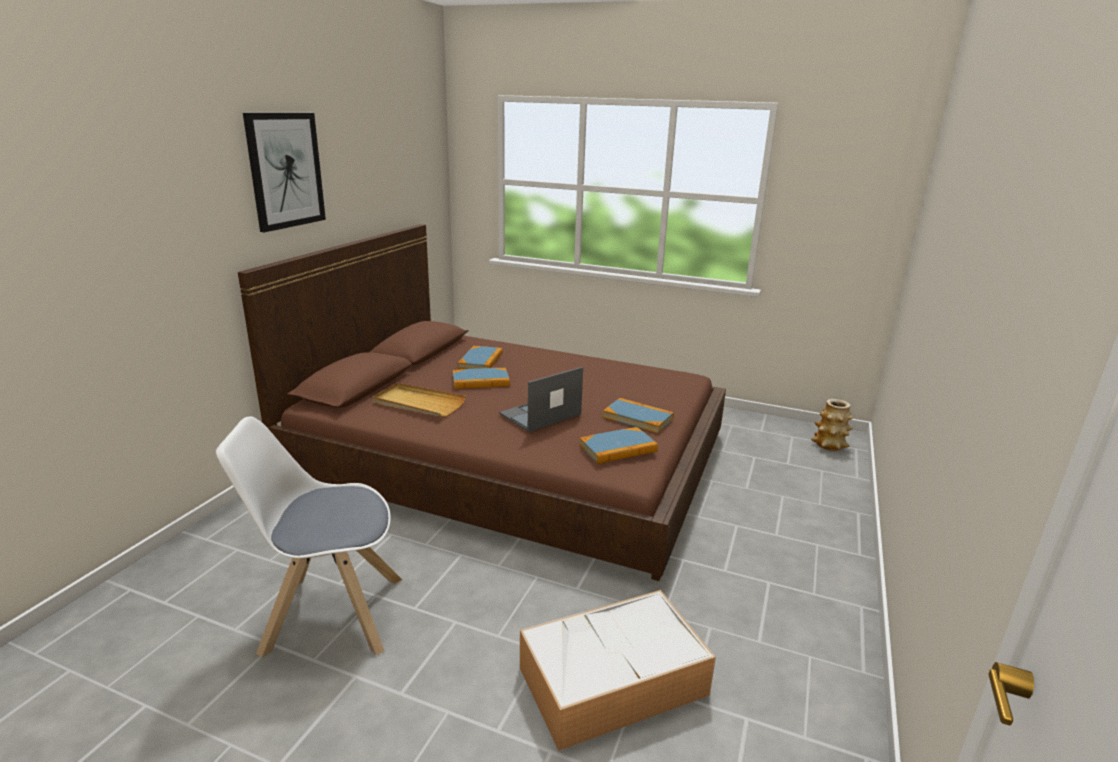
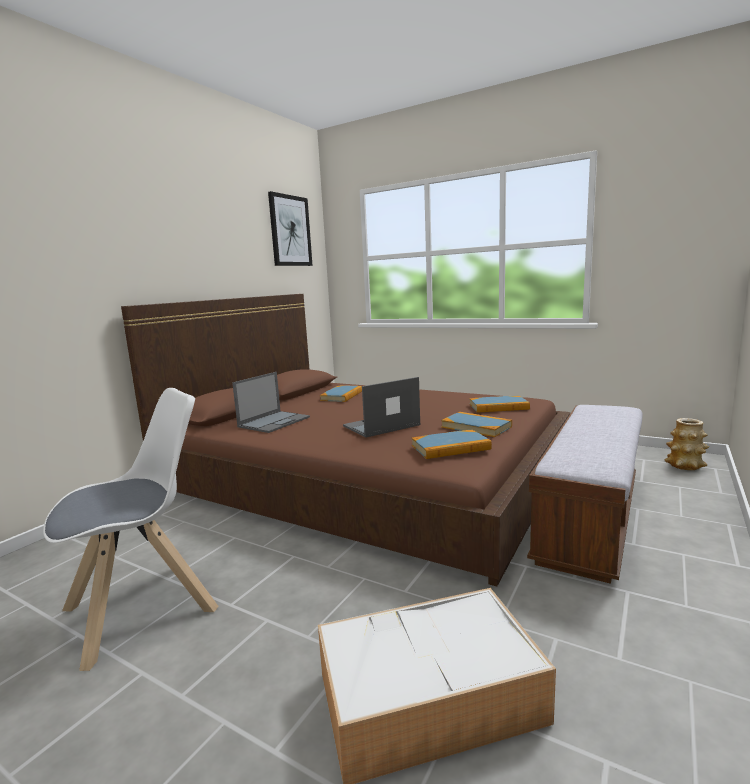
camera: 10 degrees right, 10 degrees down
chair [216,416,402,658] -> chair turned 135 degrees clockwise [43,388,219,671]
picture [243,113,326,232] -> picture moved to [268,191,313,266]
beige tray [372,383,466,417] -> laptop [232,372,310,433]
book [453,368,510,389] -> book moved to [470,396,530,413]
none -> bench [527,405,643,584]

